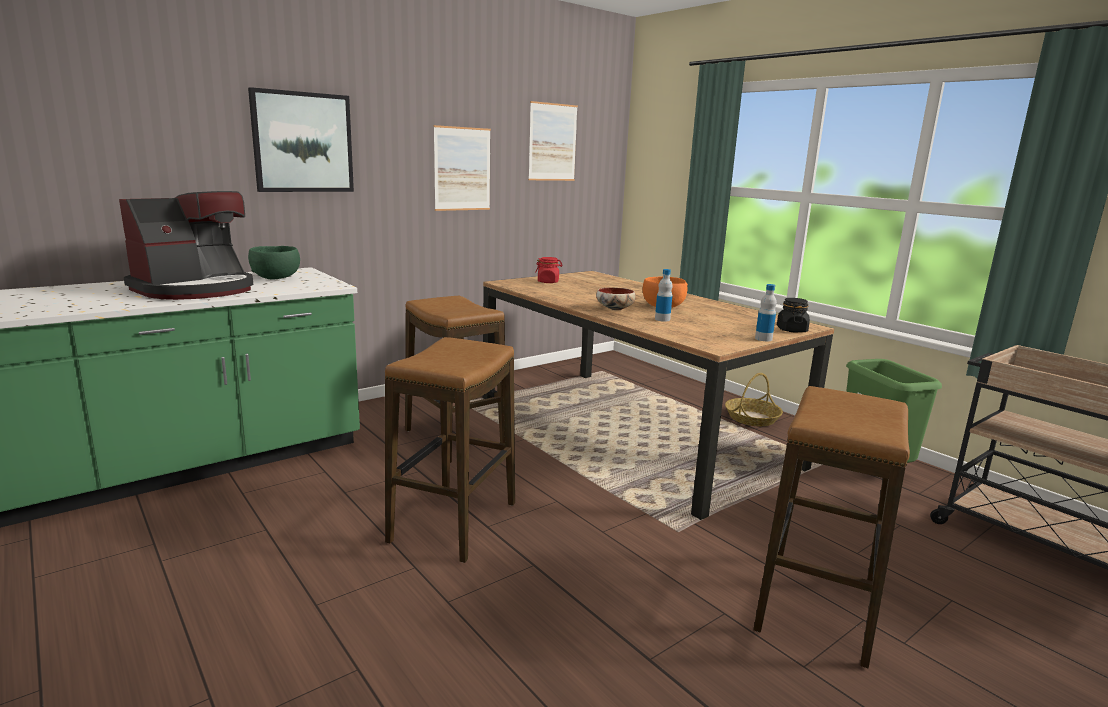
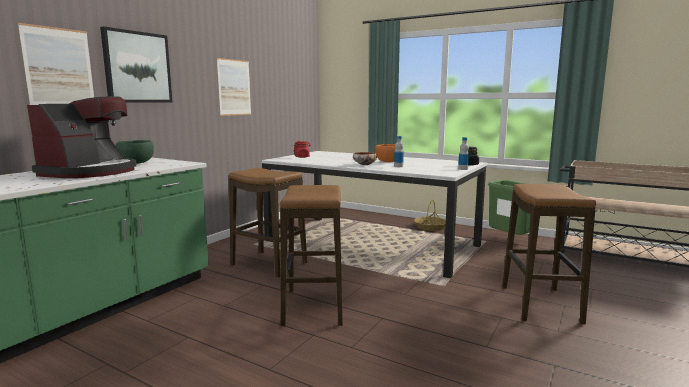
camera: 20 degrees left, 5 degrees down
brown dining table [483,271,834,520] -> white dining table [262,151,487,279]
picture [528,101,578,181] -> picture moved to [18,23,94,105]

